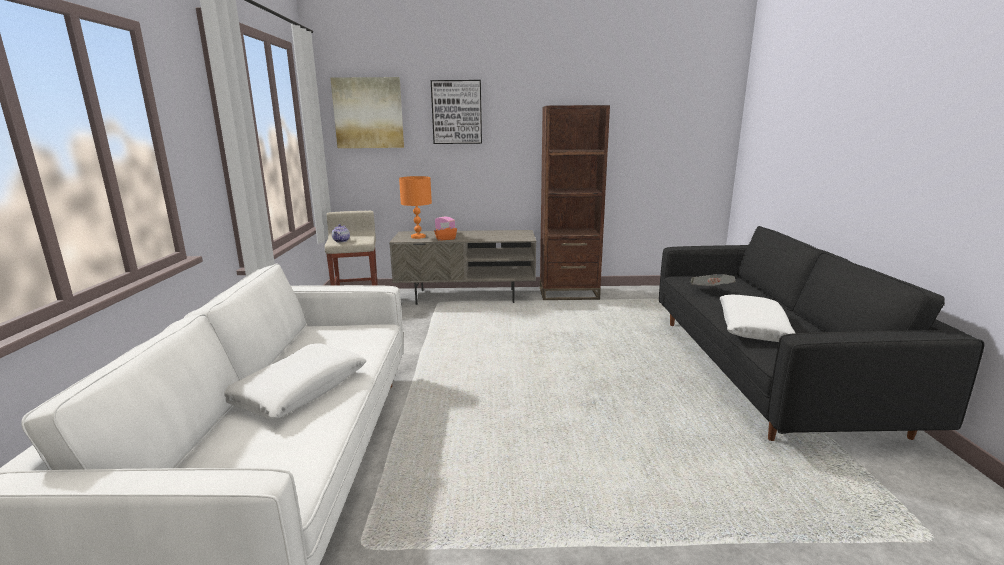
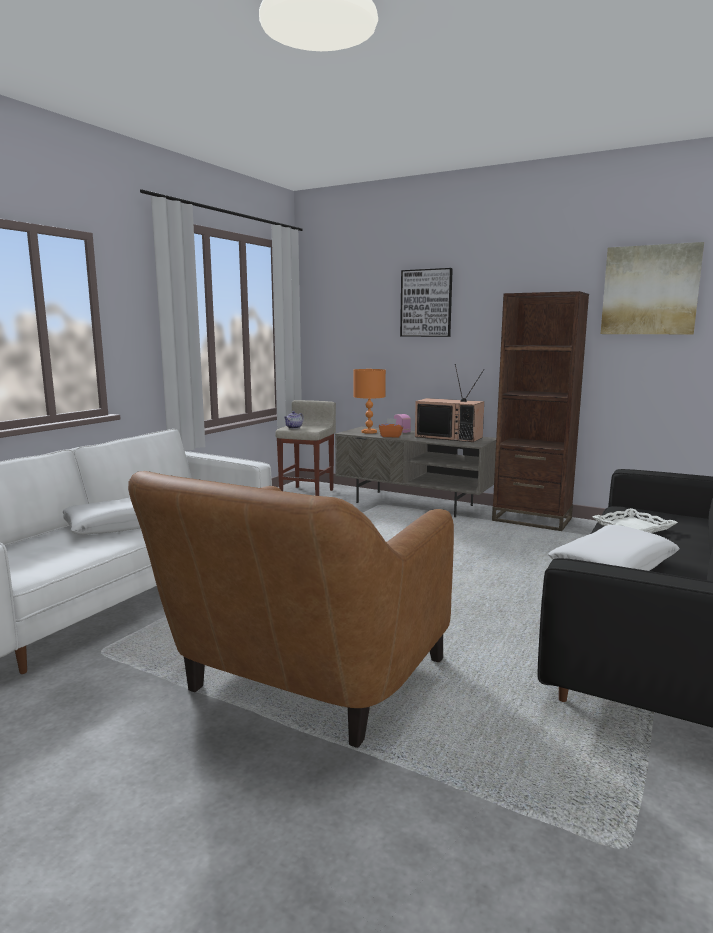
camera: 30 degrees right, 5 degrees down
picture [330,77,404,148] -> picture moved to [601,242,704,334]
newspaper [690,274,736,286] -> white tray [592,508,678,533]
none -> brown armchair [128,471,454,748]
none -> television [415,364,484,442]

